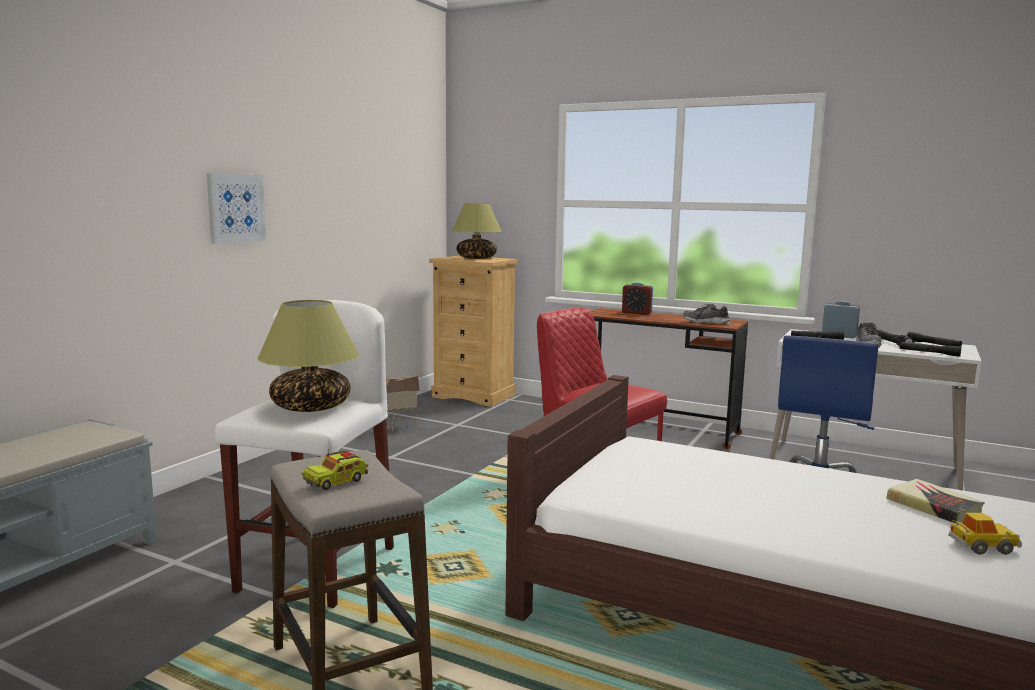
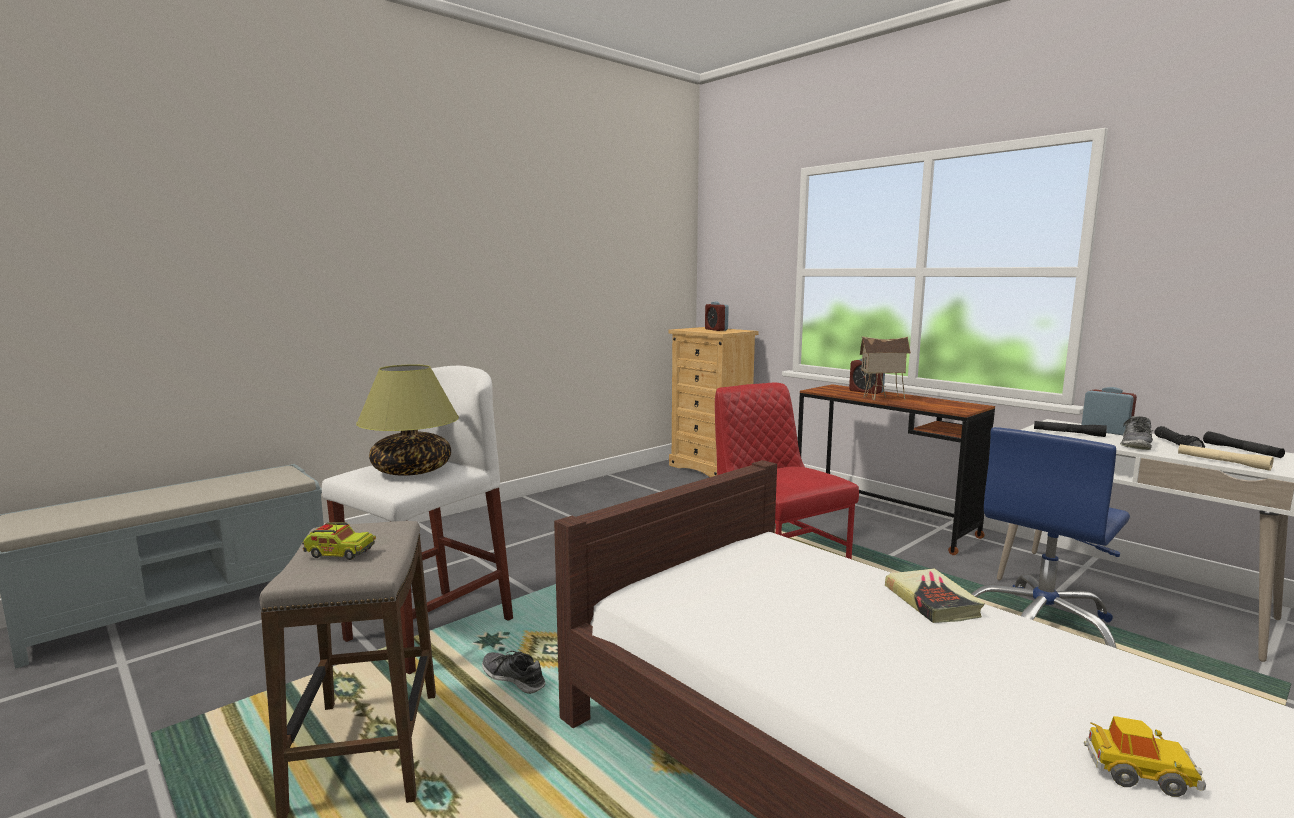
camera: 20 degrees right, 0 degrees up
picture [207,173,266,244] -> none
toy truck [301,449,368,490] -> toy truck turned 150 degrees counterclockwise [302,522,376,560]
toy house [386,375,420,433] -> toy house moved to [860,336,911,400]
table lamp [452,203,502,259] -> alarm clock [705,302,729,331]
shoe [683,304,730,324] -> shoe moved to [482,651,545,694]
book [886,479,985,523] -> book moved to [885,568,985,623]
black flashlight [900,342,962,357] -> beige flashlight [1178,444,1274,471]

